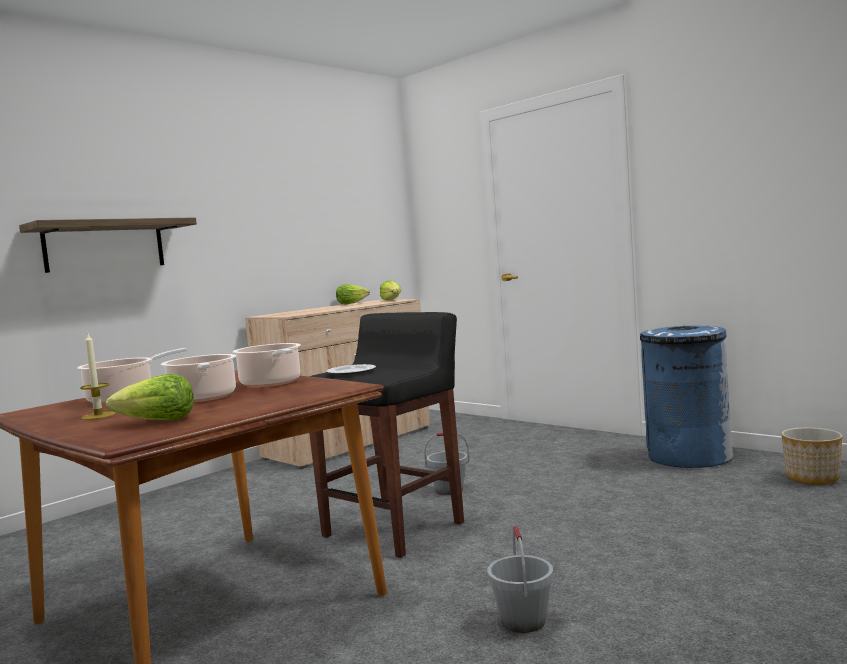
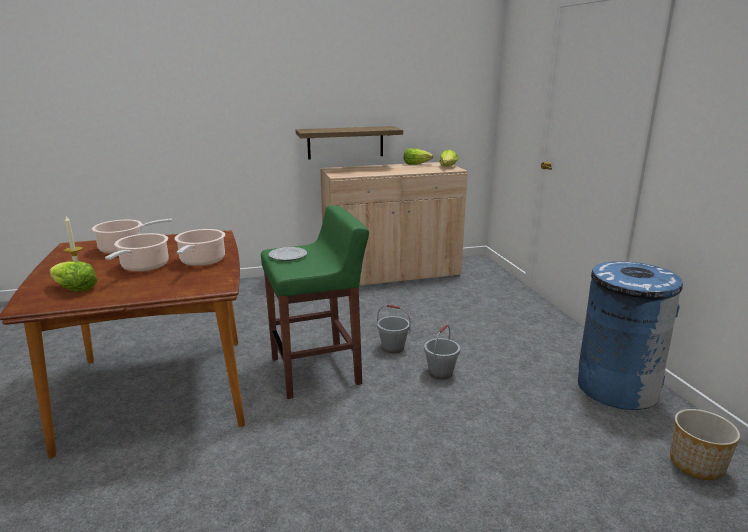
camera: 30 degrees right, 15 degrees up
shelf [19,217,197,273] -> shelf moved to [296,126,403,160]
black stool [309,312,464,558] -> green stool [261,205,369,399]
grey bucket [487,526,554,633] -> grey bucket moved to [424,324,460,379]

